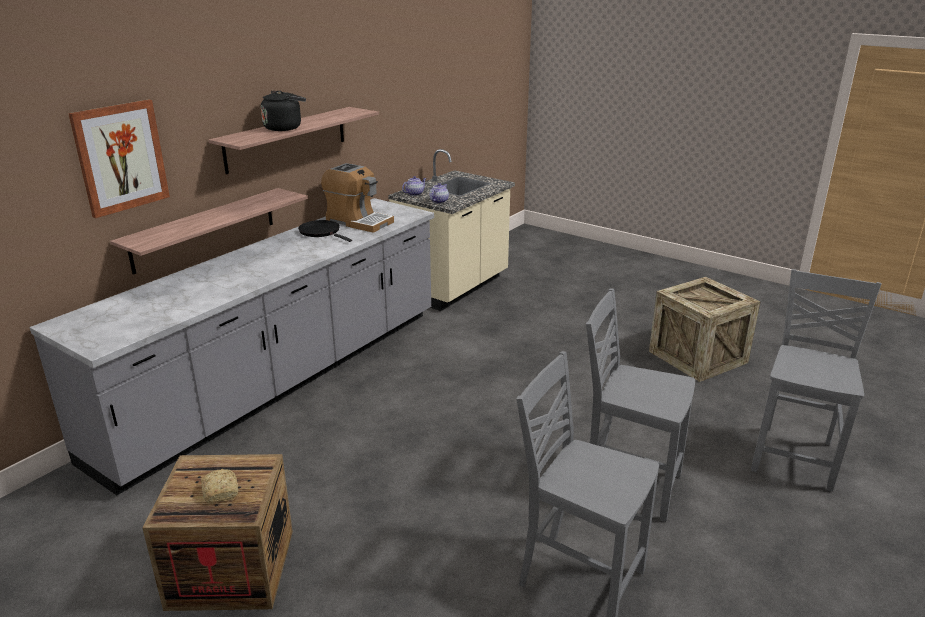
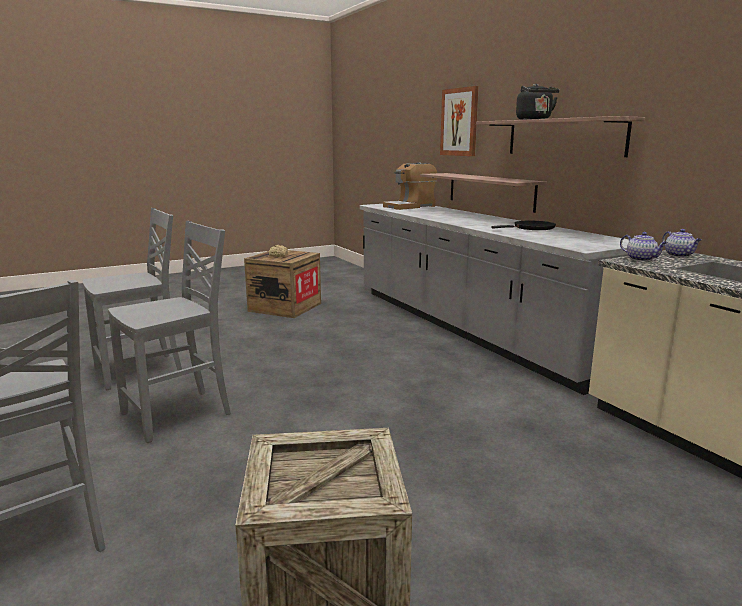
camera: 115 degrees right, 10 degrees down
coffee machine [321,163,394,233] -> coffee machine moved to [383,162,437,210]

